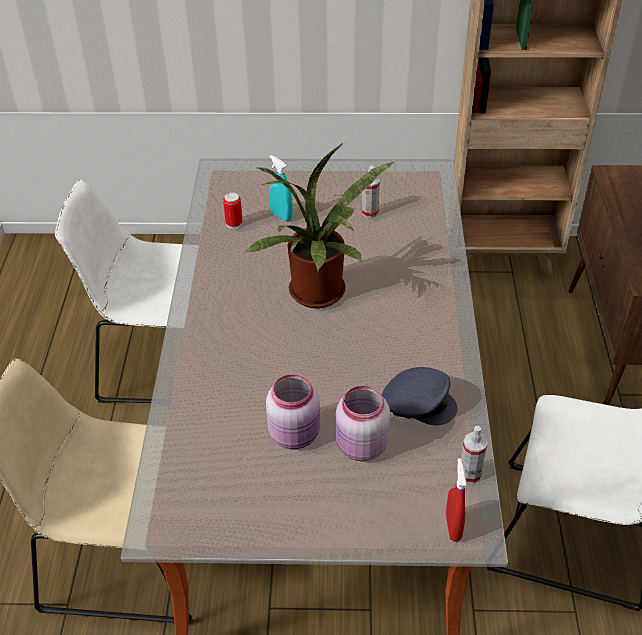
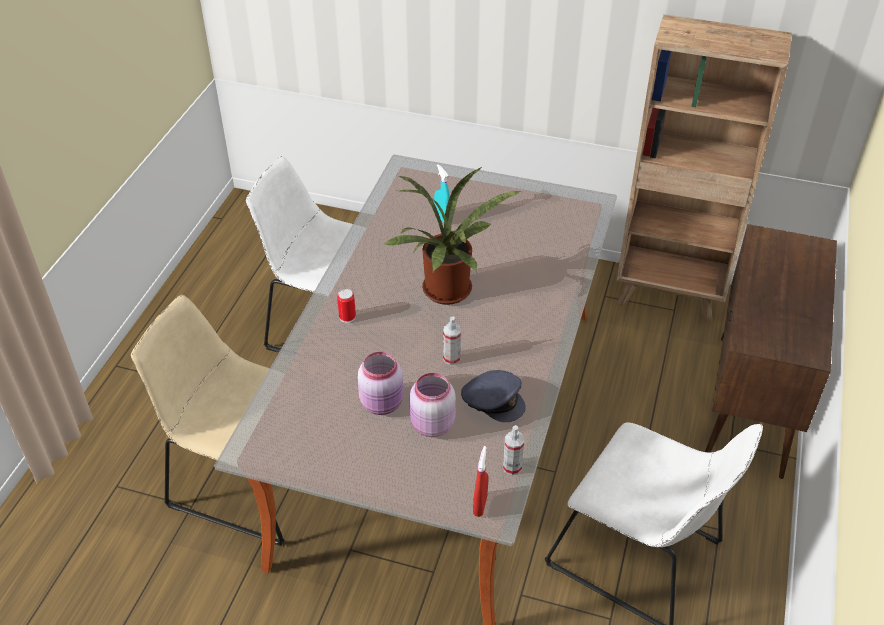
camera: 15 degrees right, 0 degrees up
can [223,193,243,229] -> can moved to [337,289,356,323]
spray bottle [361,166,380,218] -> spray bottle moved to [443,317,461,365]

